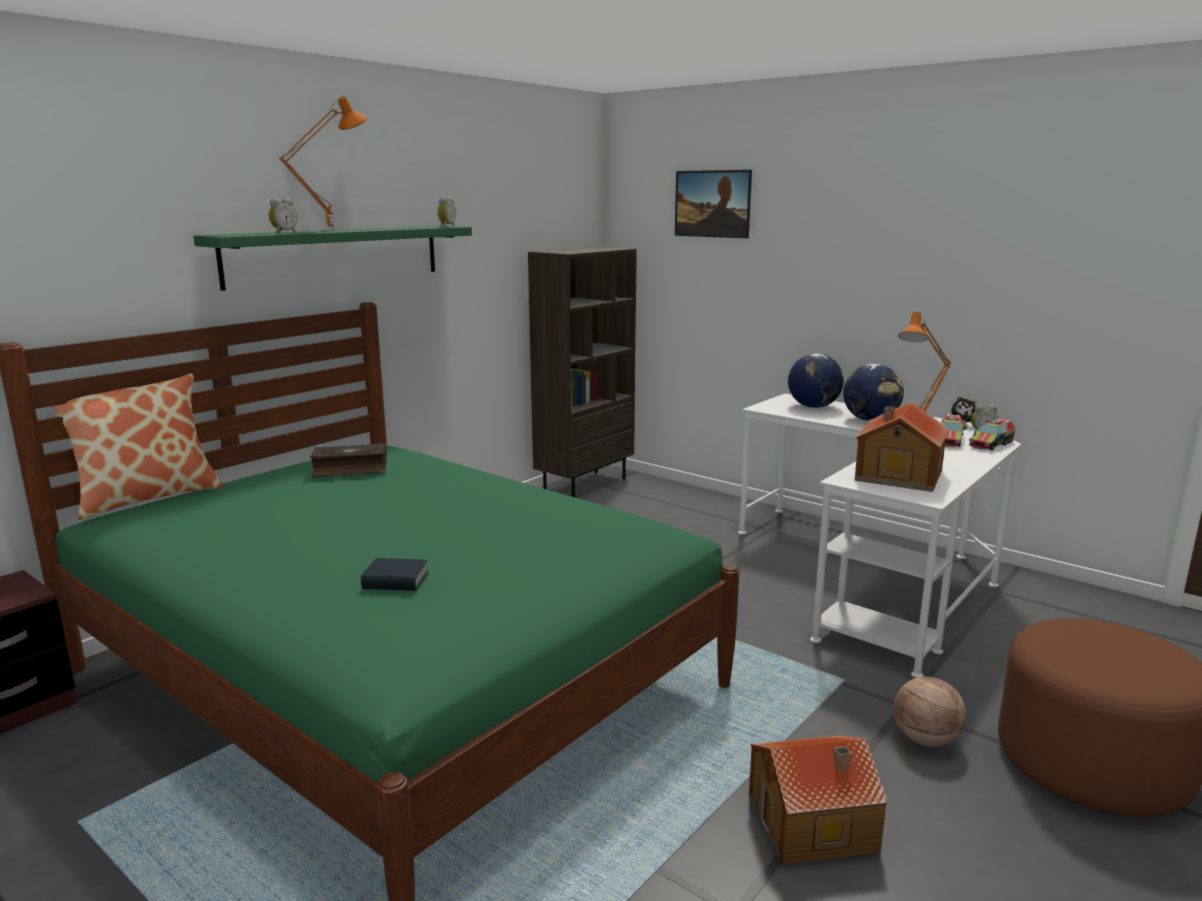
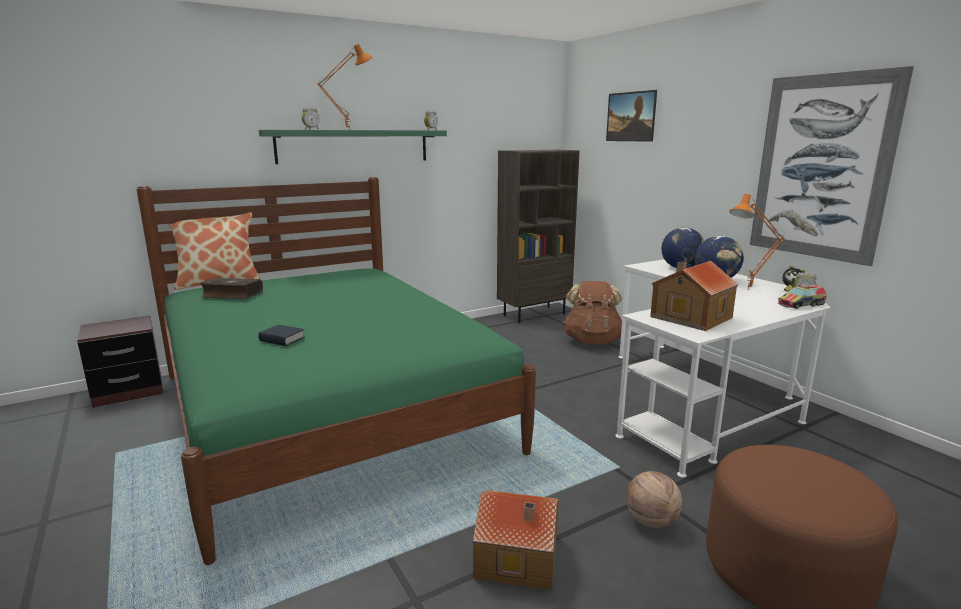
camera: 20 degrees right, 0 degrees up
book [310,443,387,477] -> book moved to [200,278,263,299]
toy truck [941,414,964,447] -> none
none -> brown backpack [563,281,622,344]
none -> picture [750,66,914,266]

